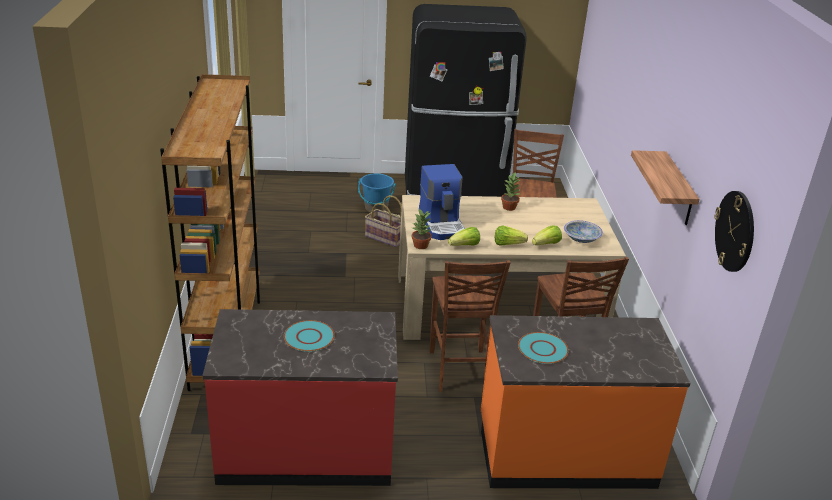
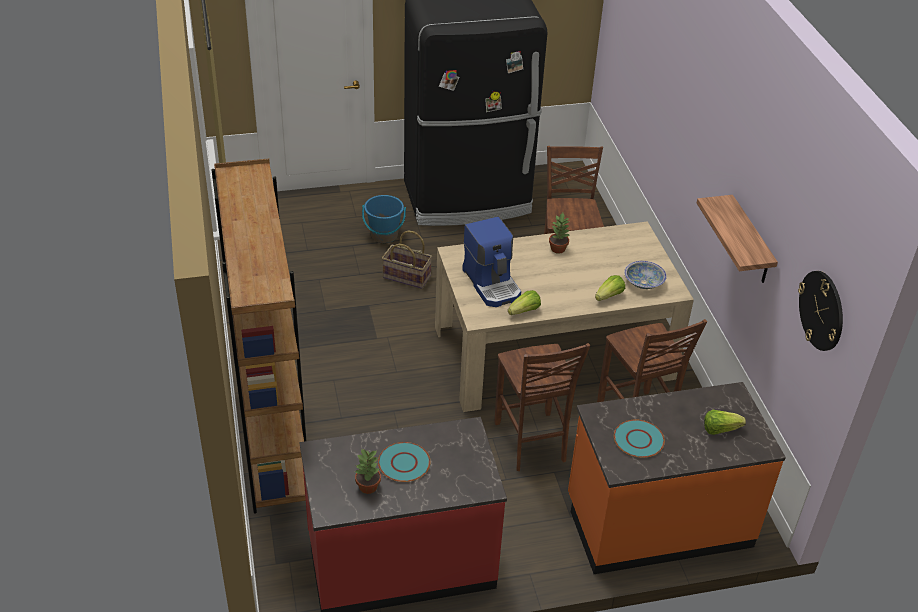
camera: 10 degrees left, 10 degrees up
potted plant [412,209,432,249] -> potted plant moved to [355,448,381,494]
lettuce [495,226,528,246] -> lettuce moved to [704,410,746,435]

